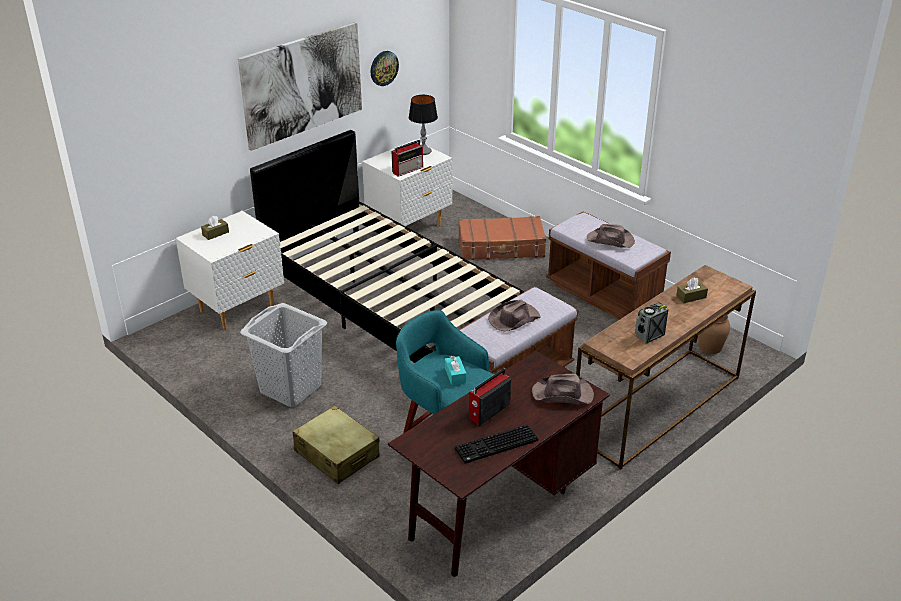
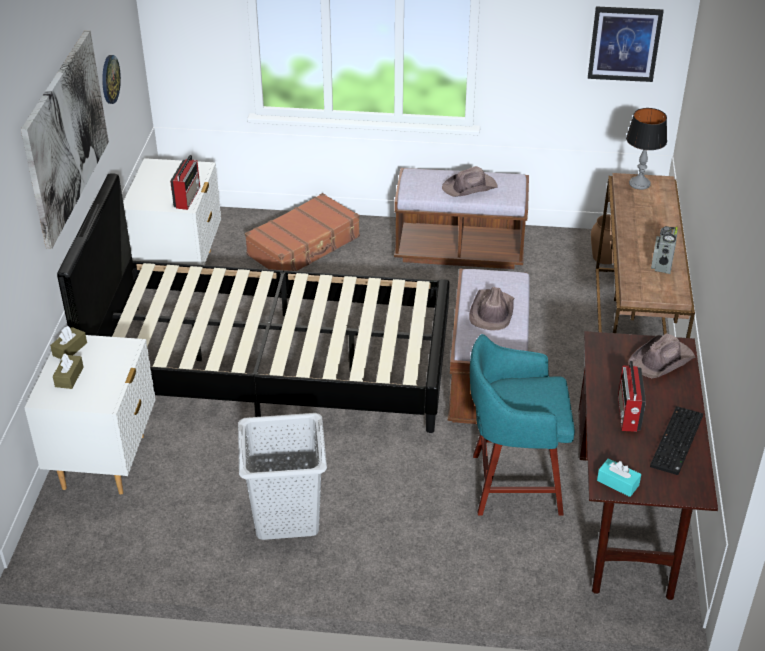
camera: 40 degrees left, 5 degrees up
beige suitcase [293,406,380,484] -> none
table lamp [409,95,438,155] -> table lamp moved to [626,108,667,190]
turquoise tissue box [445,356,466,385] -> turquoise tissue box moved to [597,458,641,497]
brown tissue box [676,277,708,303] -> brown tissue box moved to [50,326,87,359]
none -> picture [588,6,664,82]

